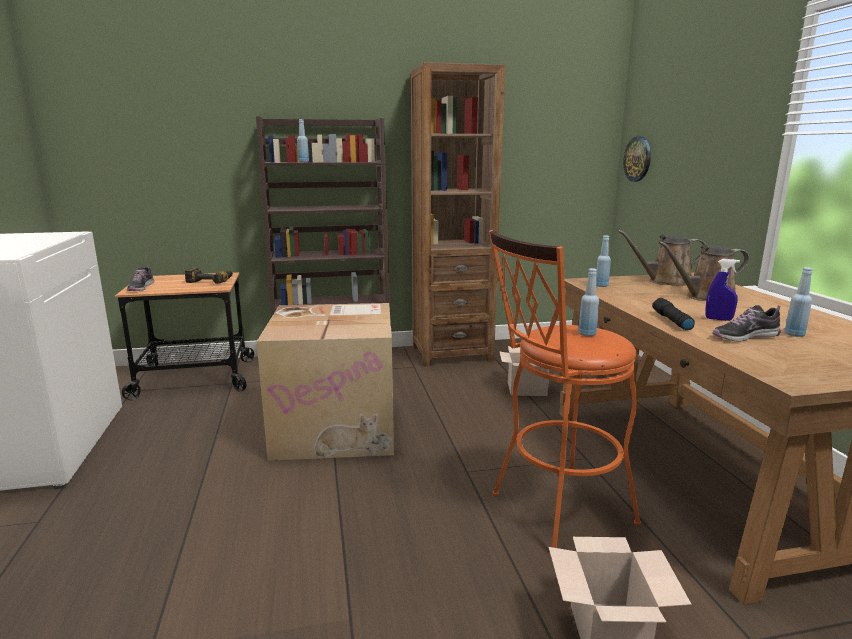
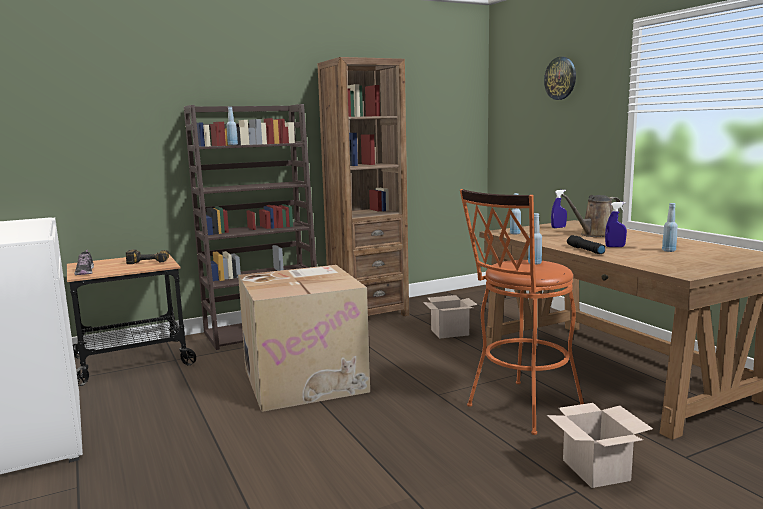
camera: 15 degrees left, 5 degrees down
brown watering can [618,230,706,286] -> blue spray bottle [551,190,567,228]
wall clock [623,136,651,182] -> wall clock moved to [544,57,576,100]
shoe [712,305,781,342] -> none

